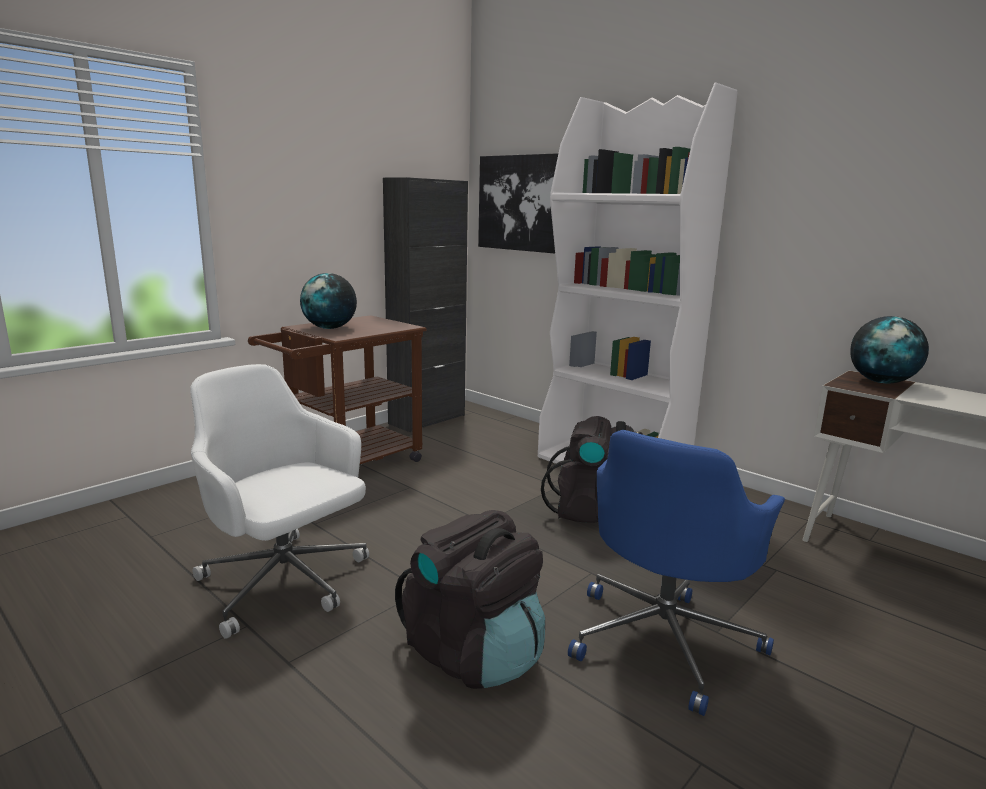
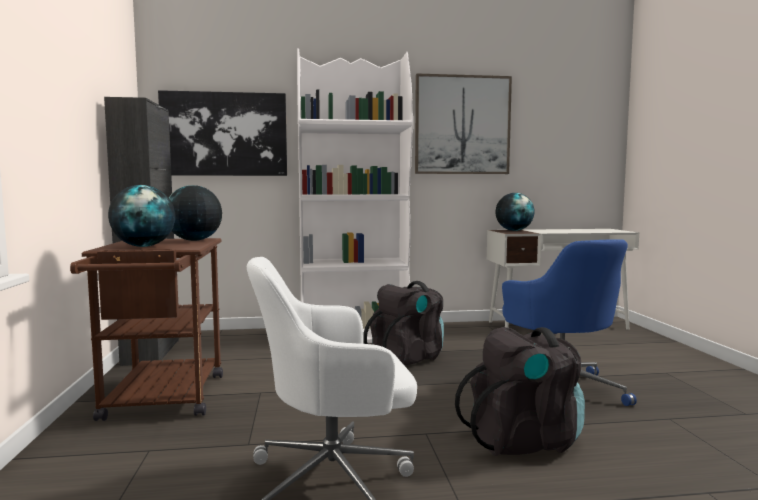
camera: 50 degrees left, 10 degrees down
none -> globe [169,185,222,241]
none -> picture [415,73,512,174]

